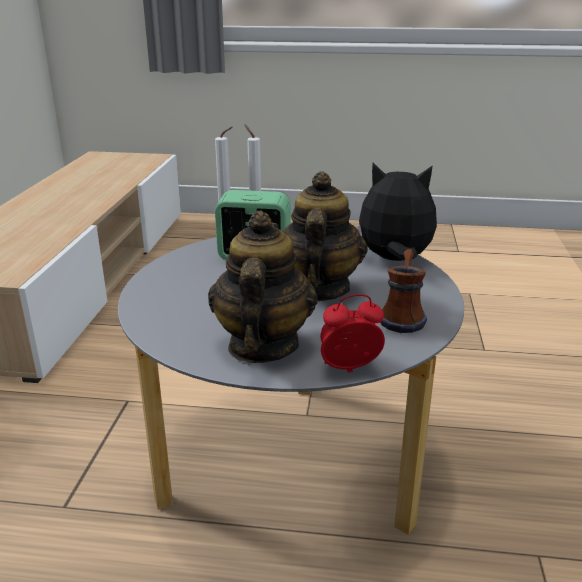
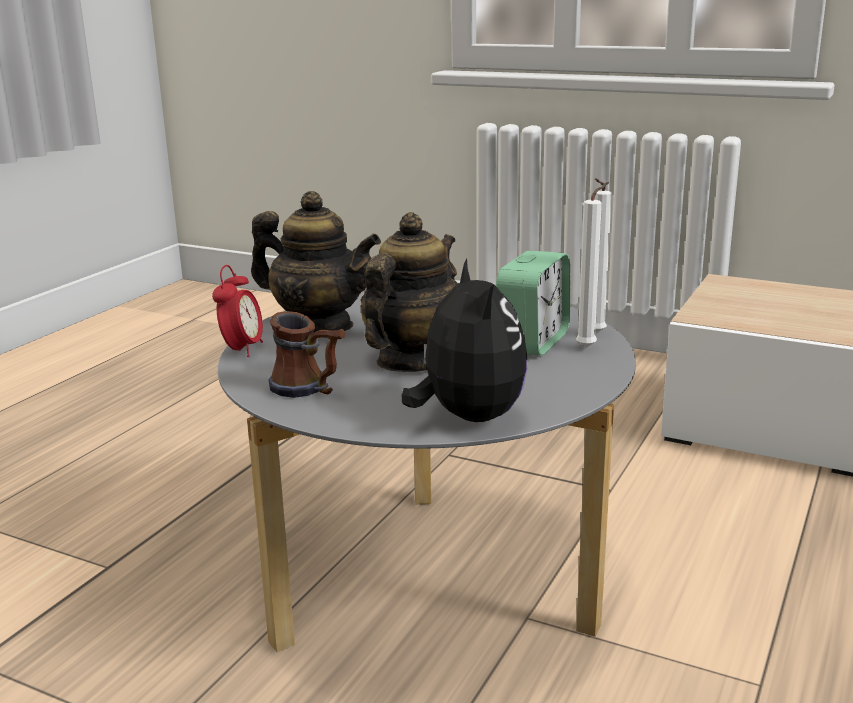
camera: 110 degrees right, 5 degrees down
teapot [283,171,368,301] -> teapot turned 90 degrees counterclockwise [361,212,458,372]
plush toy [356,163,437,261] -> plush toy turned 45 degrees counterclockwise [402,259,528,422]

